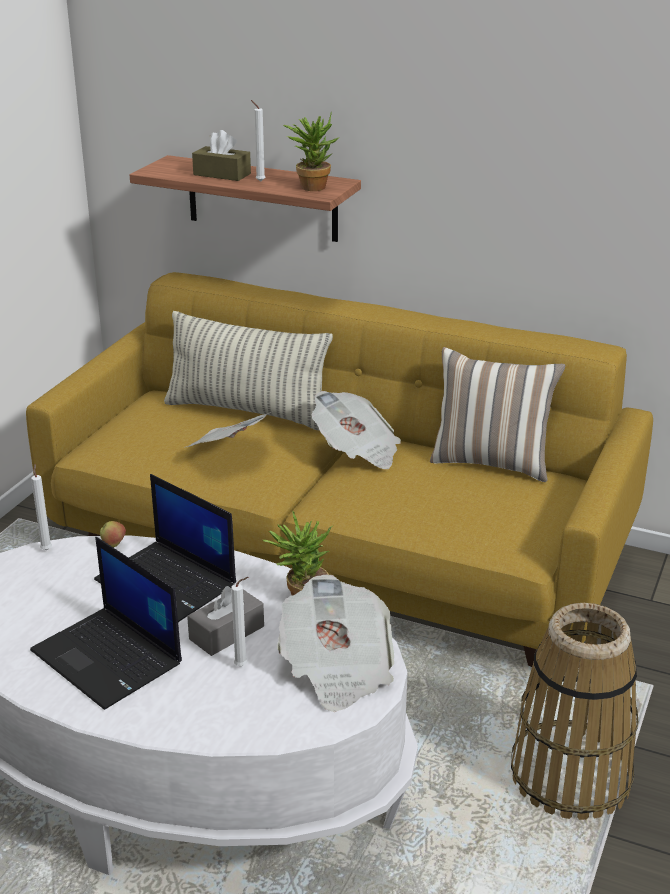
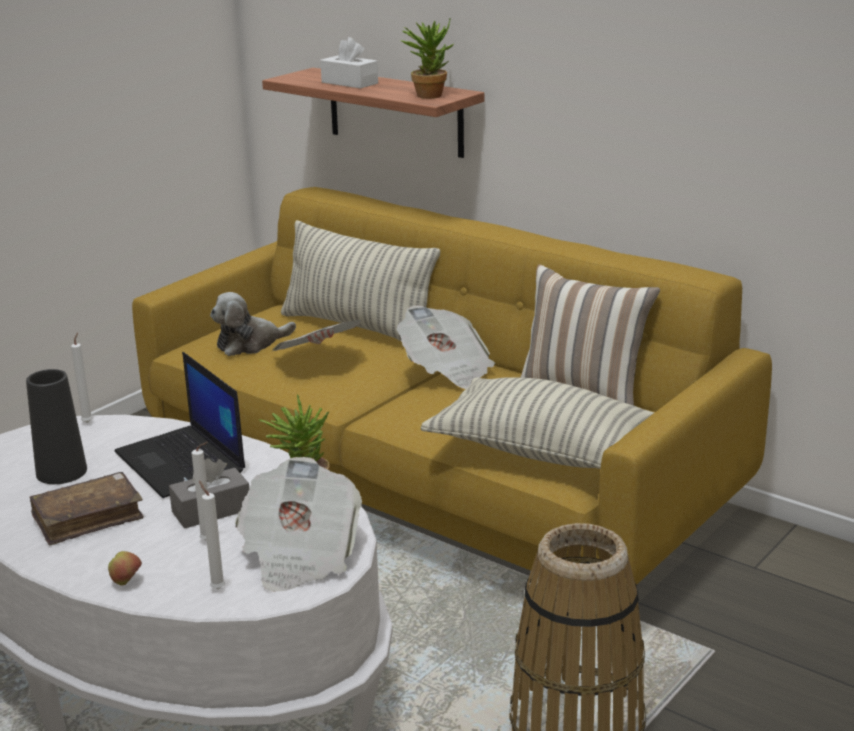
camera: 15 degrees right, 5 degrees down
laptop [30,537,182,710] -> brown book [29,472,144,545]
apple [100,521,126,548] -> apple moved to [108,551,142,585]
brown tissue box [192,130,251,181] -> white tissue box [320,37,378,89]
white candle [251,100,266,182] -> white candle moved to [199,481,225,589]
none -> black vase [26,369,87,484]
none -> plush toy [210,292,296,356]
none -> pillow [421,377,654,469]

